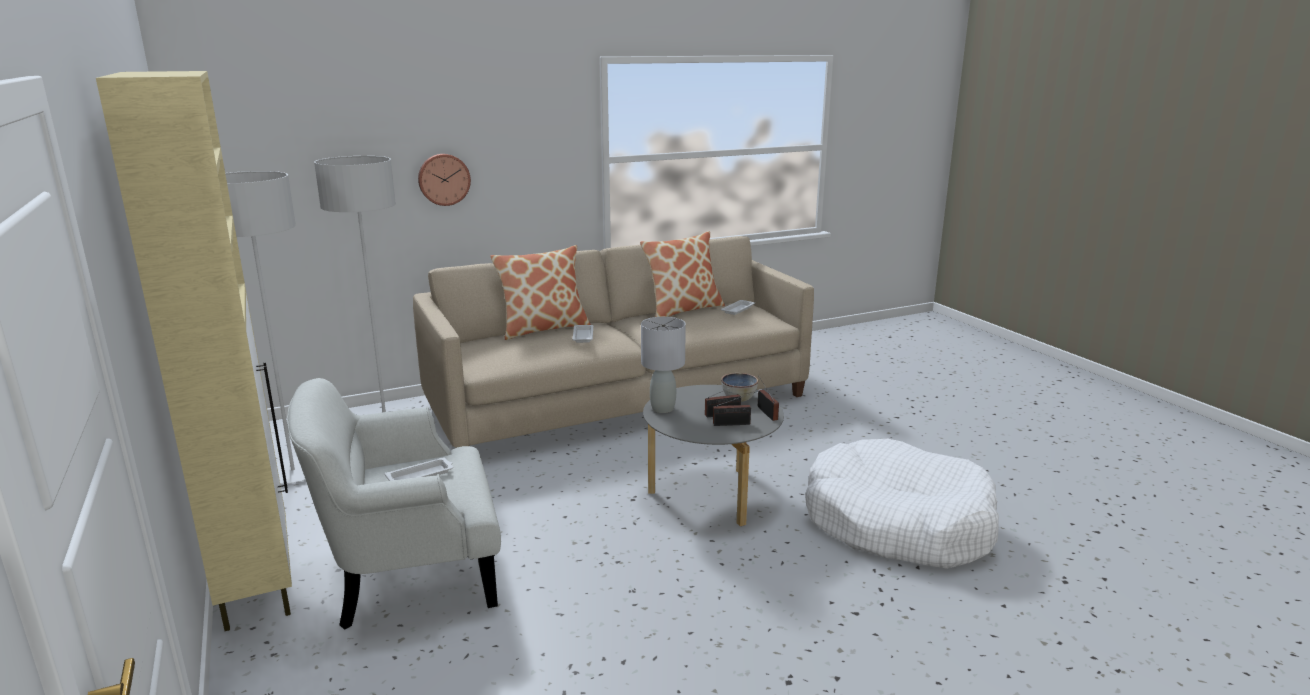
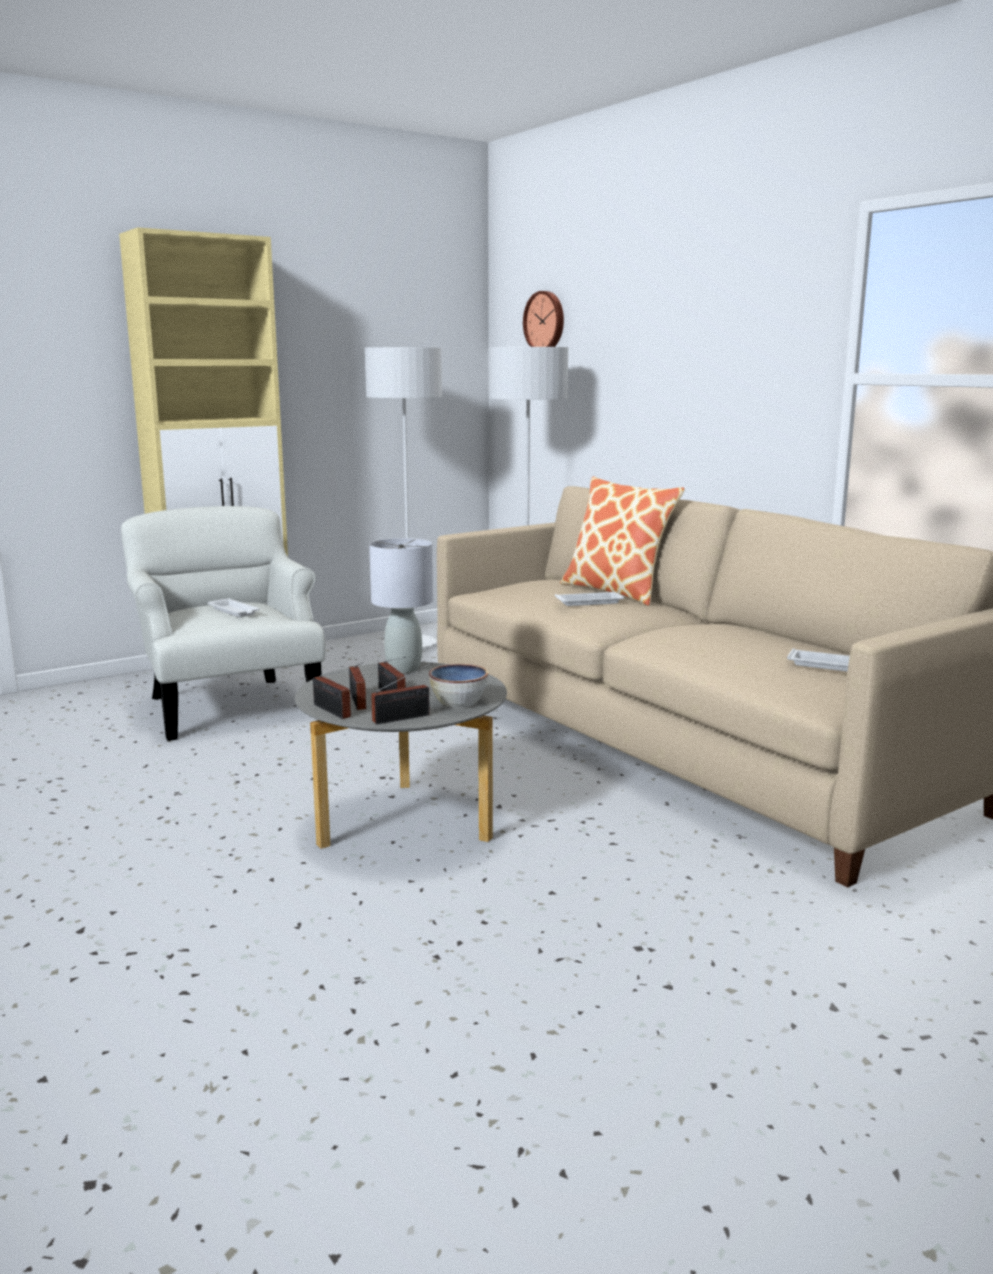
camera: 80 degrees right, 5 degrees down
wall clock [418,154,471,206] -> wall clock moved to [523,291,564,347]
pillow [640,231,725,317] -> none
white dog bed [805,439,999,569] -> none
none -> radio [313,669,351,719]

